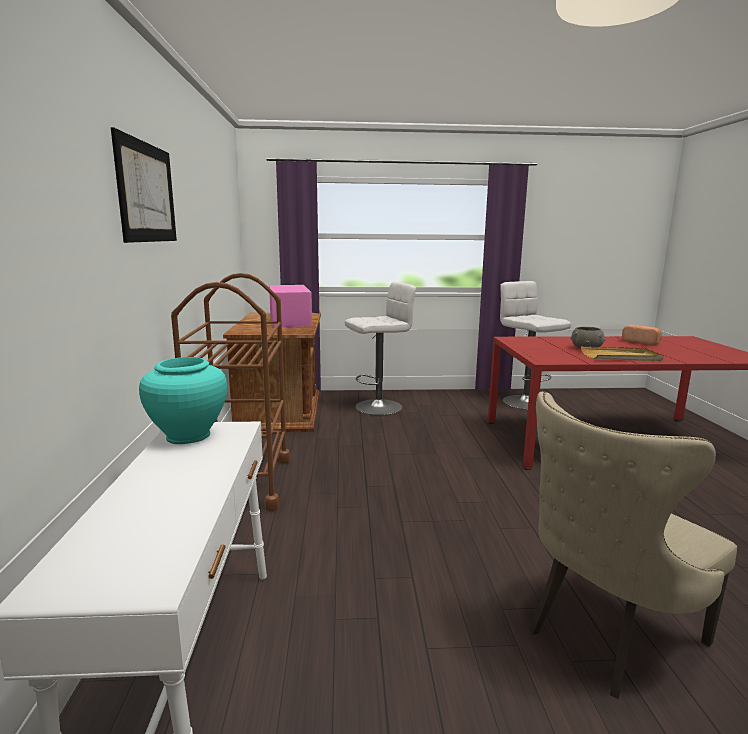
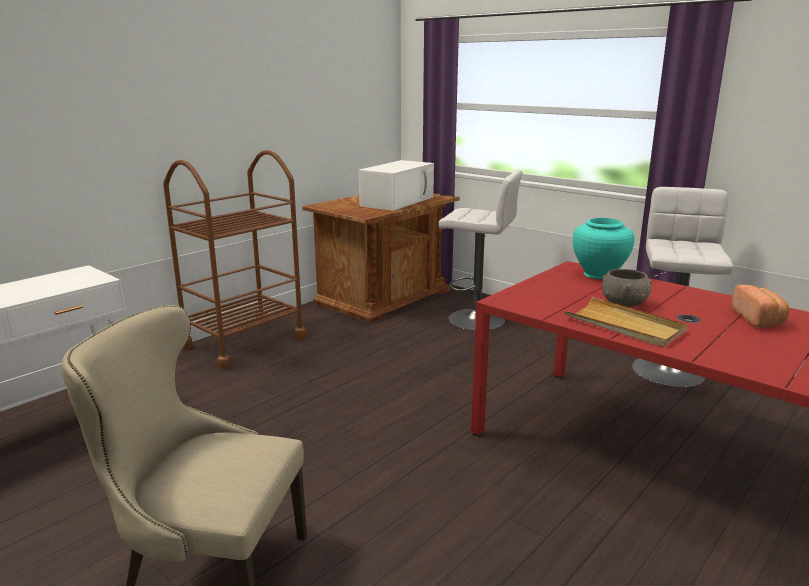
camera: 45 degrees right, 5 degrees up
picture [111,127,177,243] -> none
turquoise vase [139,357,227,444] -> turquoise vase moved to [573,218,635,280]
pink microwave [269,285,312,327] -> white microwave [359,160,434,211]

